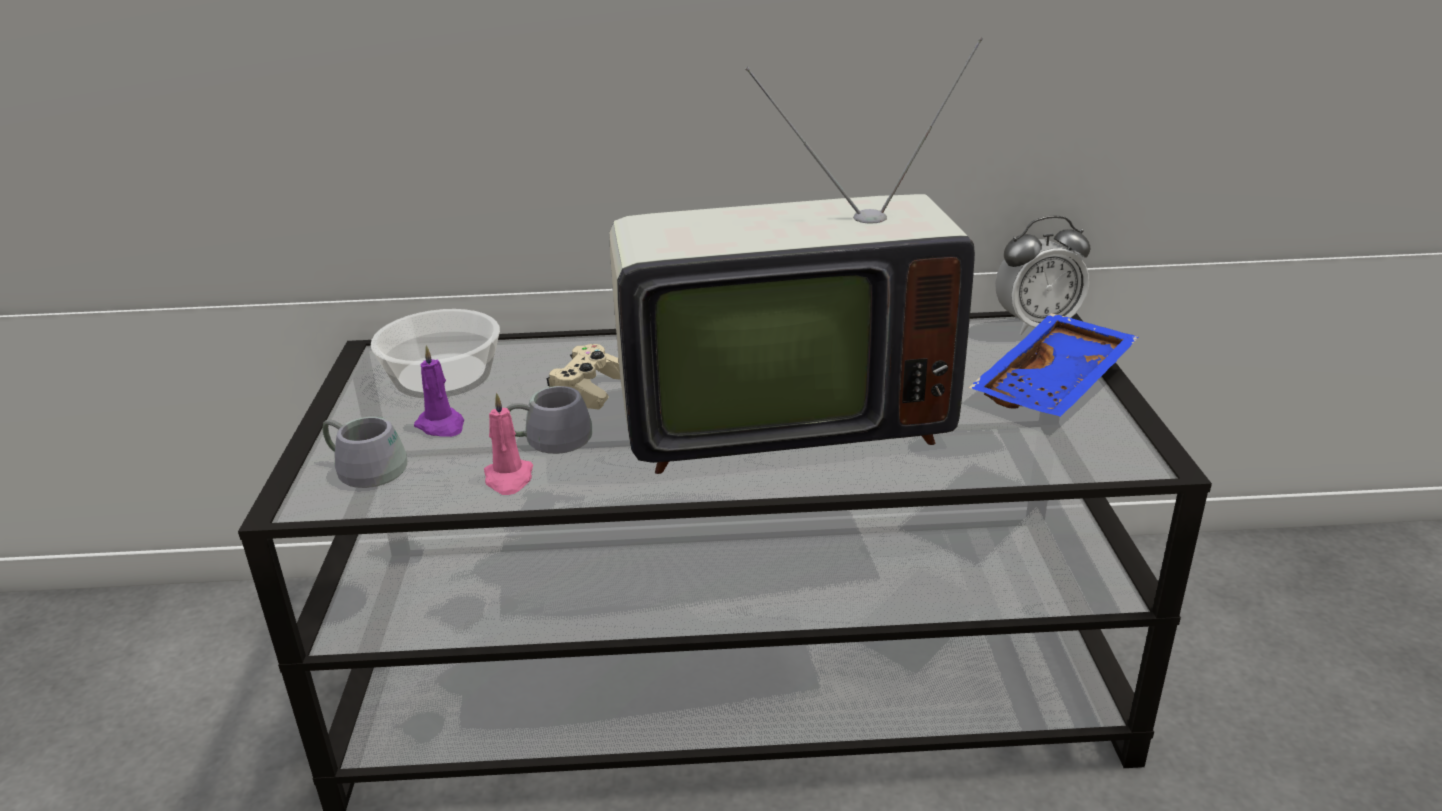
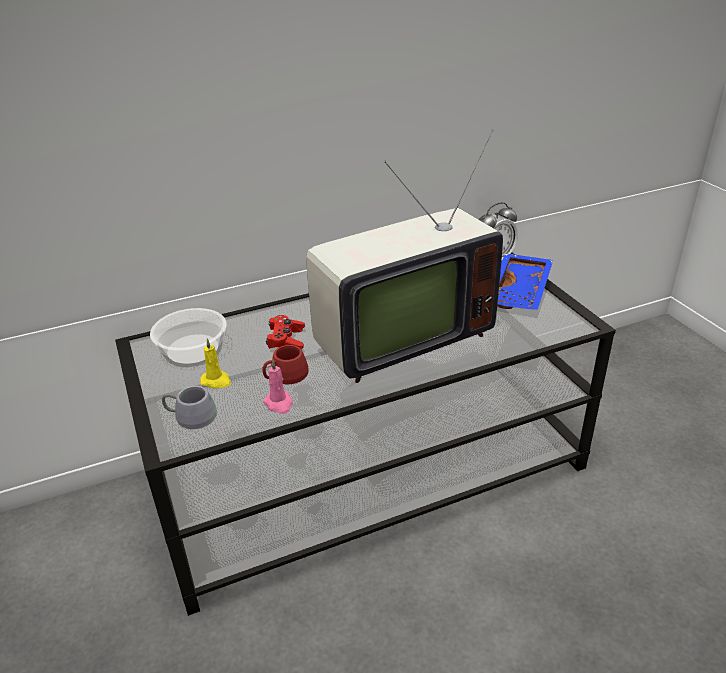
camera: 20 degrees left, 5 degrees up
purple candle [414,345,464,437] -> yellow candle [200,338,231,388]
grey mug [507,386,592,454] -> red mug [262,345,308,384]
beige game controller [547,344,621,410] -> red game controller [266,315,305,350]

